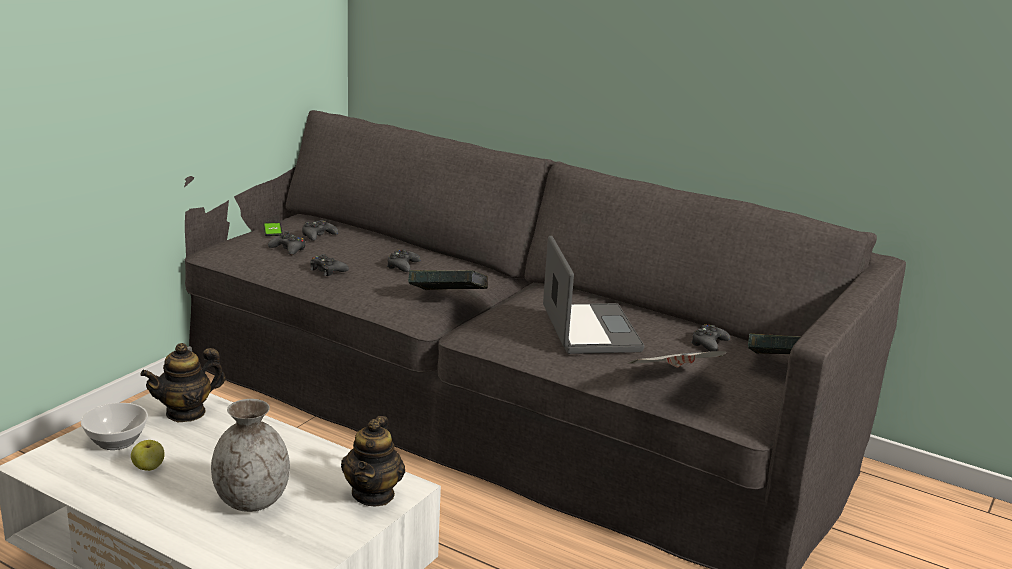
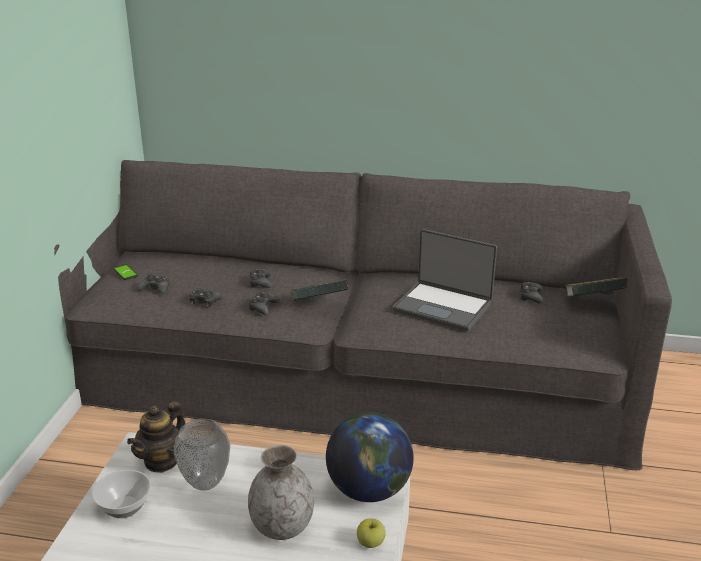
camera: 20 degrees left, 5 degrees up
apple [131,440,165,471] -> apple moved to [357,518,386,548]
black game controller [302,220,338,241] -> black game controller moved to [249,292,280,315]
teapot [341,416,405,506] -> globe [326,413,414,502]
laptop [543,236,645,354] -> laptop turned 150 degrees clockwise [393,229,497,331]
newspaper [629,351,726,368] -> none
none -> vase [174,418,230,491]

